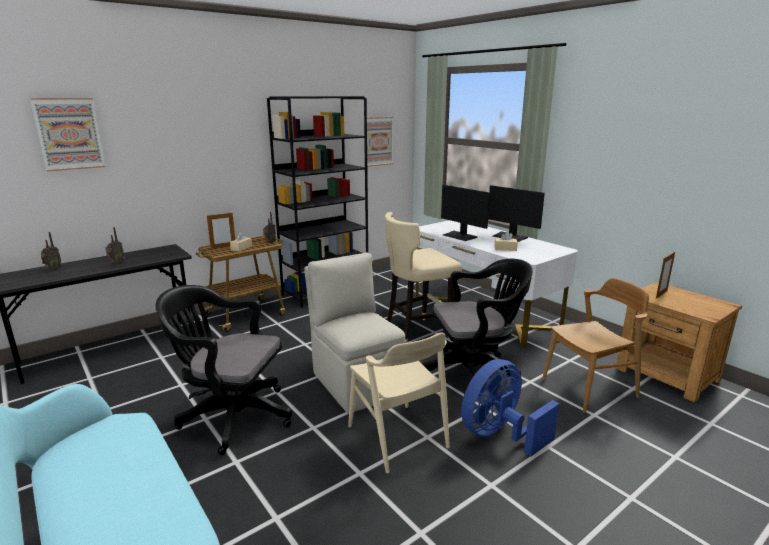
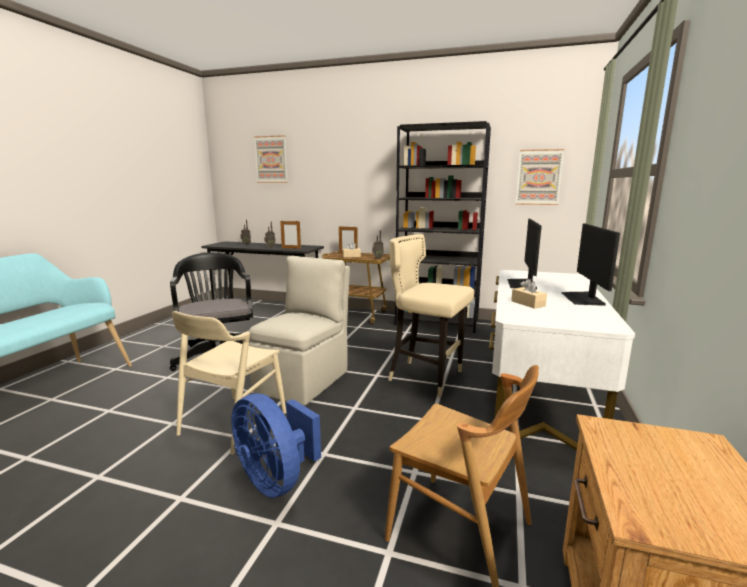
camera: 55 degrees right, 5 degrees down
black office chair [422,259,533,383] -> none
blue fan [461,359,559,457] -> blue fan turned 150 degrees counterclockwise [231,393,321,498]
picture frame [656,252,675,299] -> picture frame moved to [280,221,301,249]

